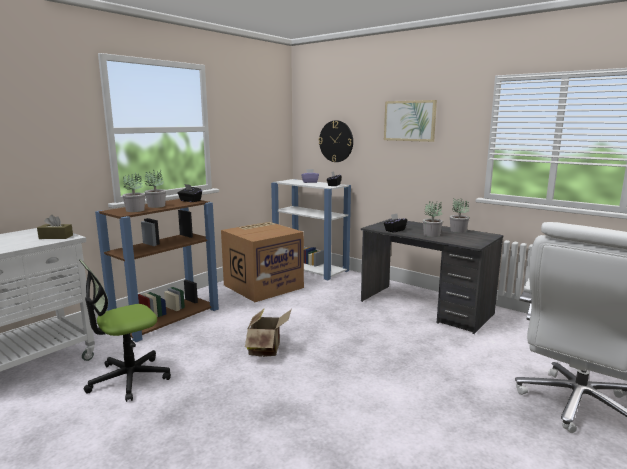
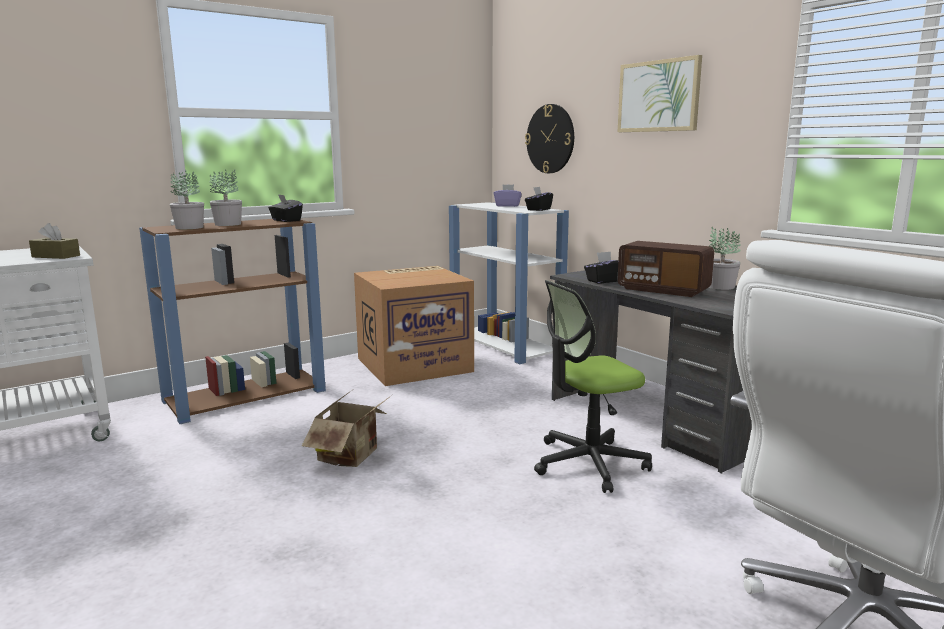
camera: 15 degrees right, 0 degrees up
office chair [79,259,171,402] -> office chair moved to [534,280,652,493]
potted plant [423,201,443,237] -> radio [617,241,714,297]

